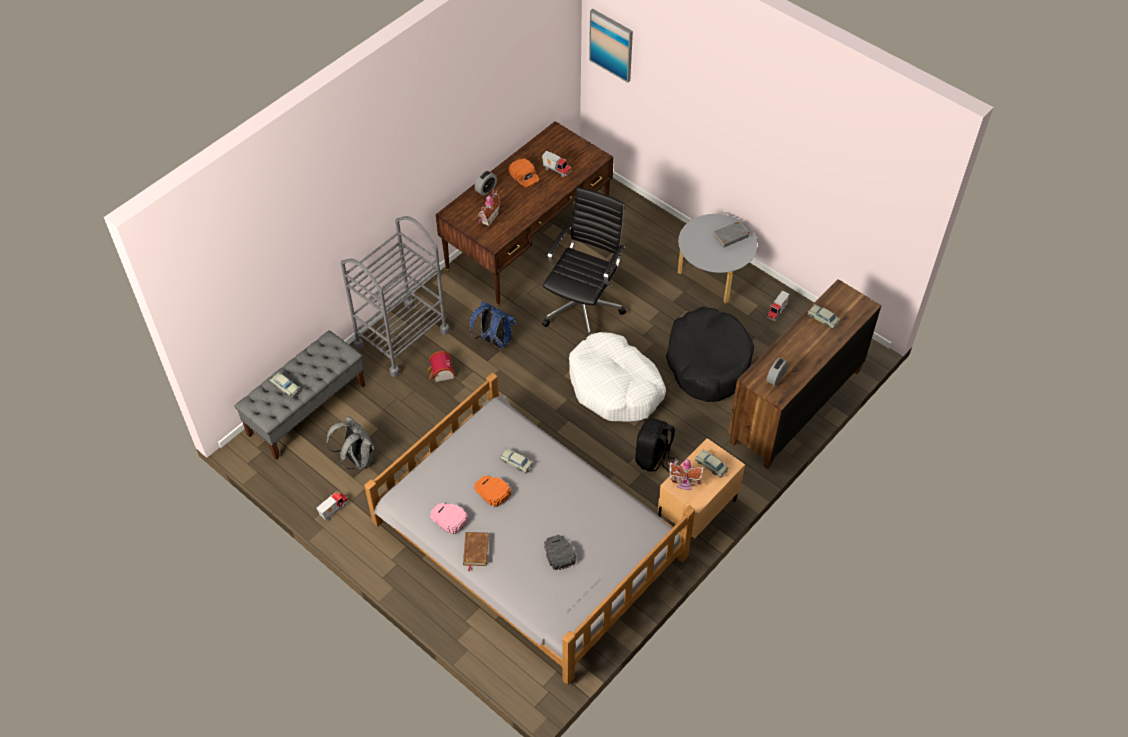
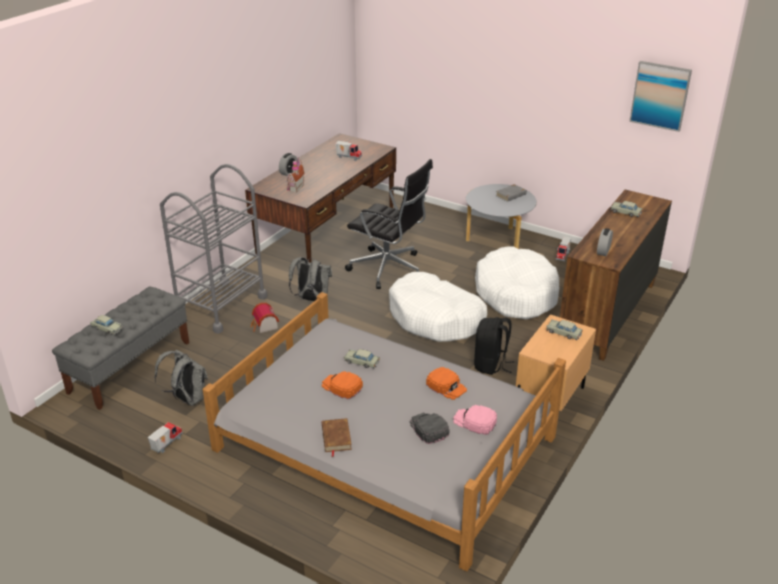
camera: 10 degrees left, 20 degrees down
pink cap [430,503,468,535] -> pink cap moved to [453,405,497,435]
blue backpack [470,301,516,348] -> grey backpack [289,257,332,301]
orange cap [509,158,540,187] -> orange cap moved to [426,367,467,400]
black office chair [542,187,626,338] -> black office chair turned 105 degrees clockwise [345,159,433,289]
picture [589,9,633,83] -> picture moved to [629,61,692,132]
black dog bed [666,306,754,402] -> white dog bed [475,247,559,320]
toy house [667,459,706,490] -> none

